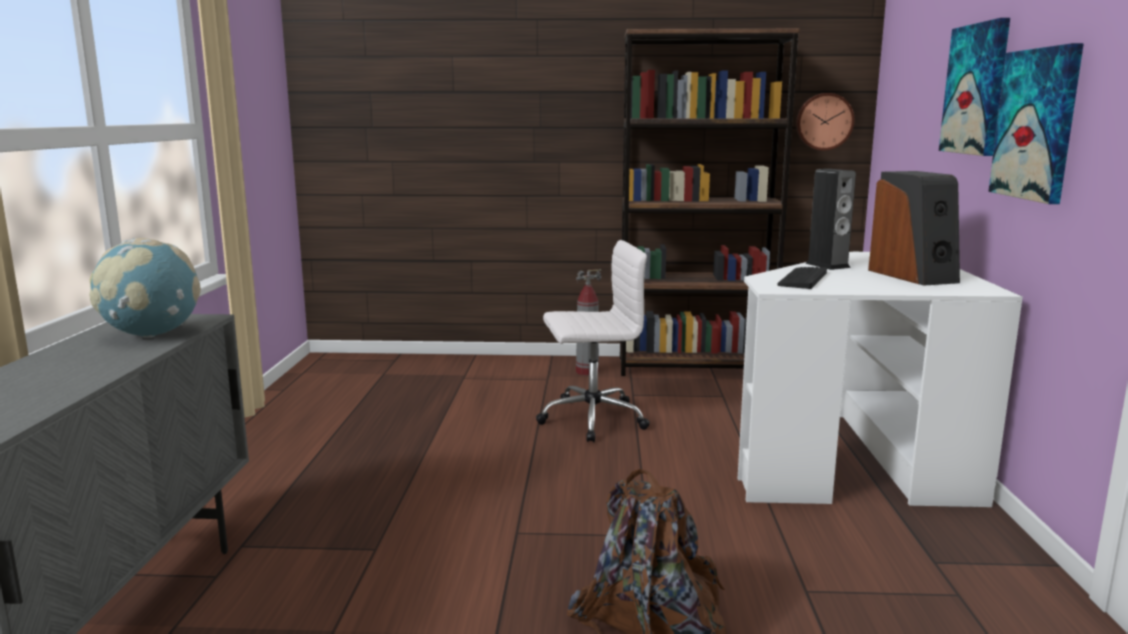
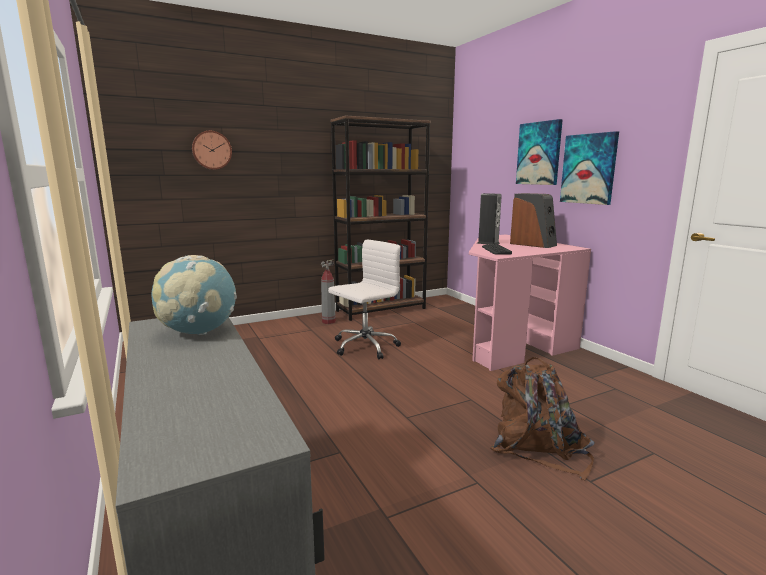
camera: 30 degrees left, 0 degrees up
white desk [737,252,1023,507] -> pink desk [469,235,591,371]
wall clock [796,93,854,151] -> wall clock moved to [192,131,232,170]

